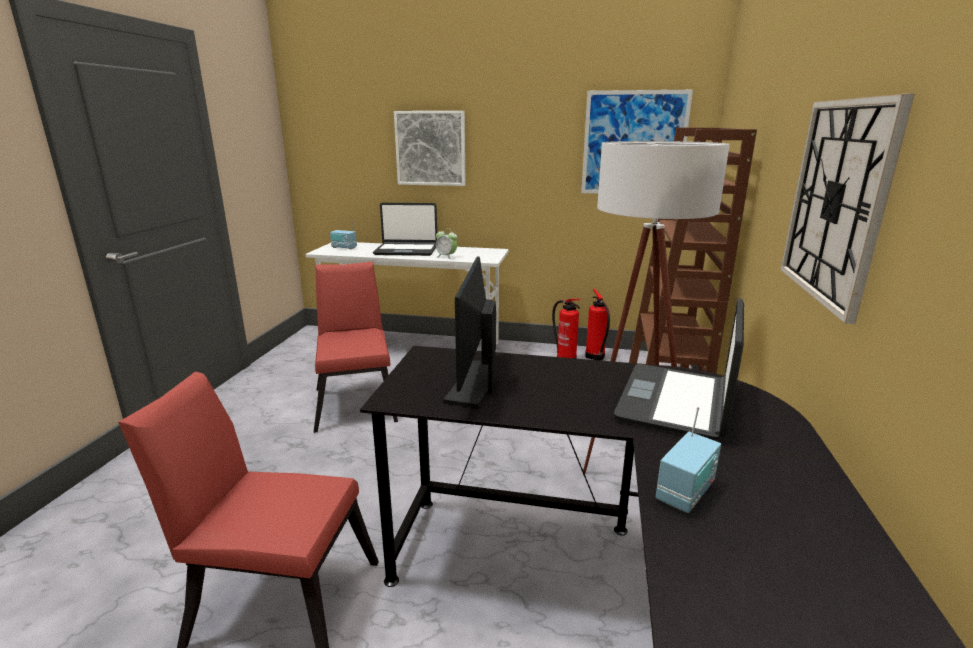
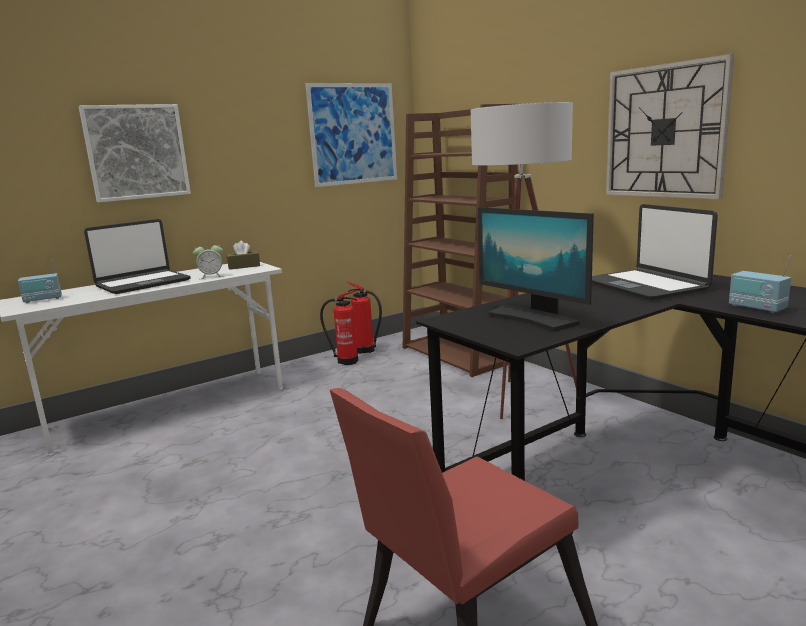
camera: 45 degrees left, 5 degrees down
red chair [314,262,398,433] -> none
radio [656,407,721,513] -> radio turned 150 degrees clockwise [729,255,791,313]
none -> brown tissue box [227,241,260,270]

